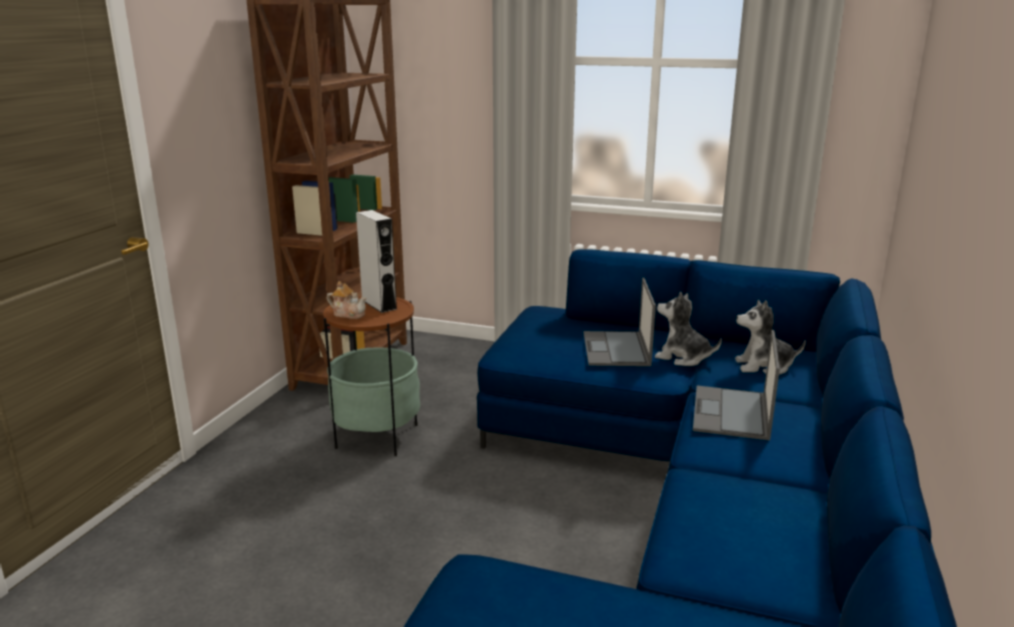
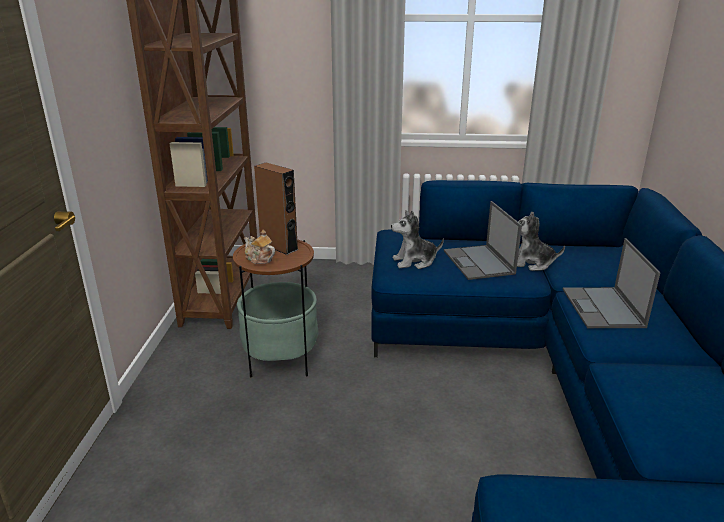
camera: 15 degrees left, 5 degrees up
teapot [327,281,366,319] -> teapot turned 150 degrees counterclockwise [244,230,275,264]
grey speaker [356,210,397,313] -> brown speaker [254,163,299,255]
plush toy [735,300,806,375] -> plush toy moved to [391,210,444,269]

